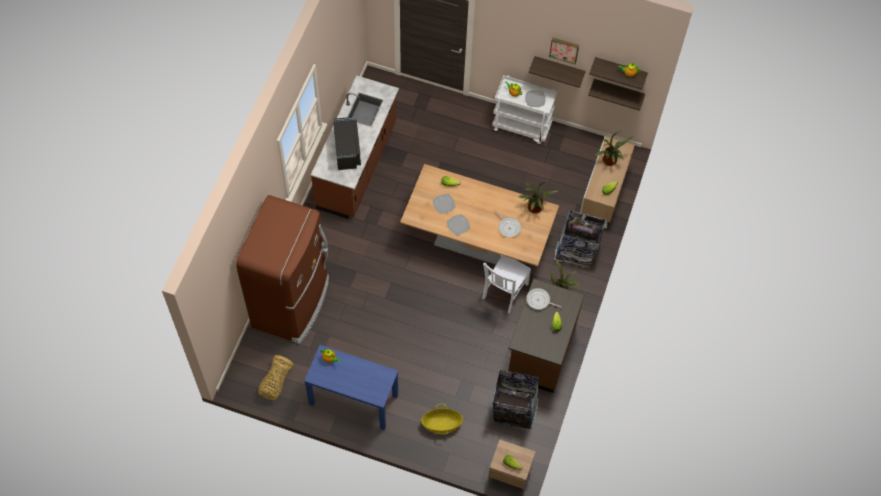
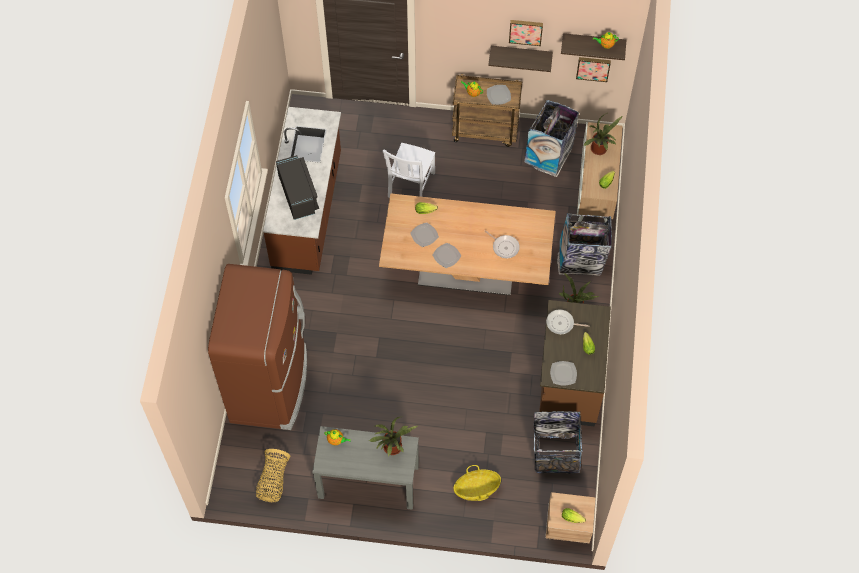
camera: 10 degrees left, 0 degrees up
blue console table [304,345,398,430] -> grey console table [312,426,419,510]
white chair [482,255,531,313] -> white chair moved to [383,143,435,198]
white cart [492,75,558,144] -> brown cart [452,74,522,147]
potted plant [518,182,558,214] -> potted plant moved to [369,417,417,456]
shelf [588,79,645,111] -> picture [576,57,611,82]
none -> trash can [524,100,579,177]
none -> plate [550,361,577,386]

